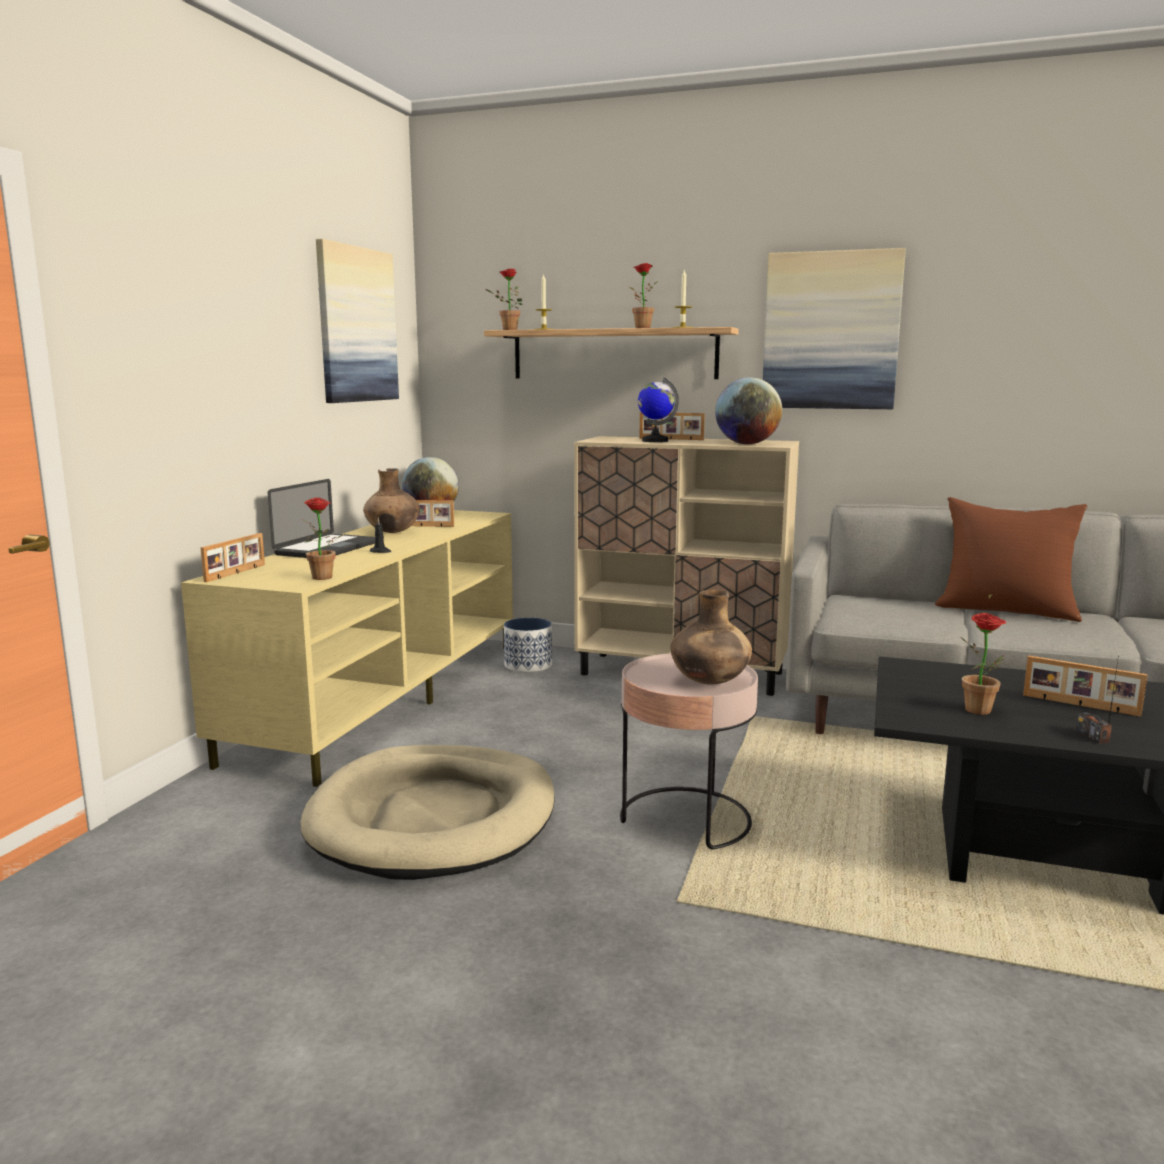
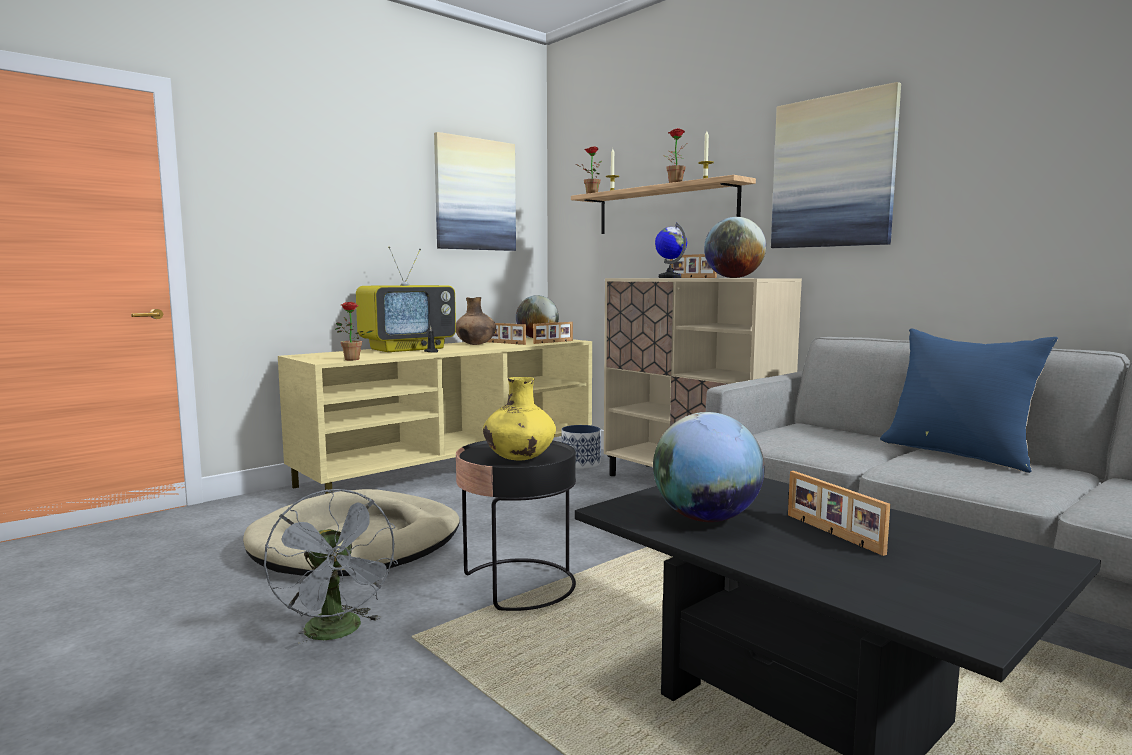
camera: 30 degrees right, 5 degrees down
picture frame [201,533,265,582] -> picture frame moved to [533,322,573,344]
laptop [268,479,375,558] -> television [356,246,456,352]
pink side table [620,653,758,849] -> black side table [456,440,576,611]
brown vase [671,590,752,685] -> yellow vase [483,377,556,461]
brown pillow [935,497,1087,622] -> blue pillow [880,328,1058,473]
potted plant [961,613,1006,715] -> globe [653,412,765,522]
radio [1076,655,1119,744] -> none
none -> grey fan [264,489,398,650]

